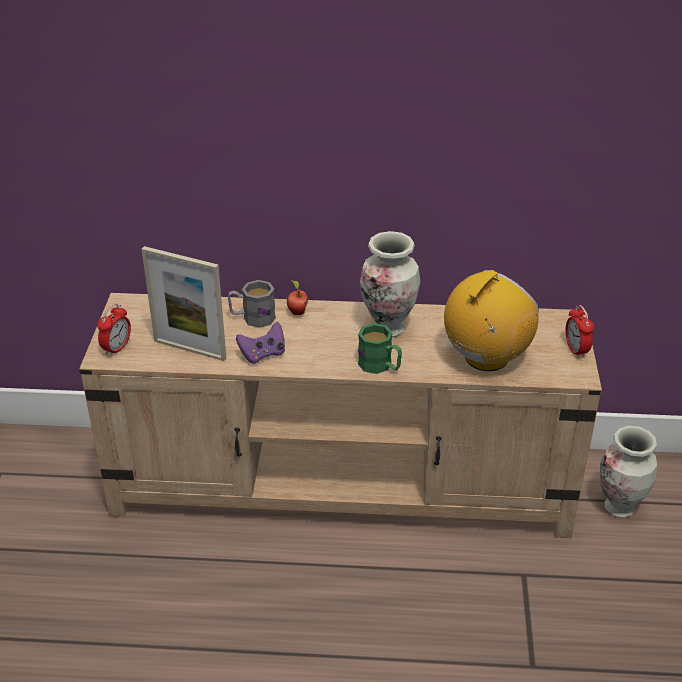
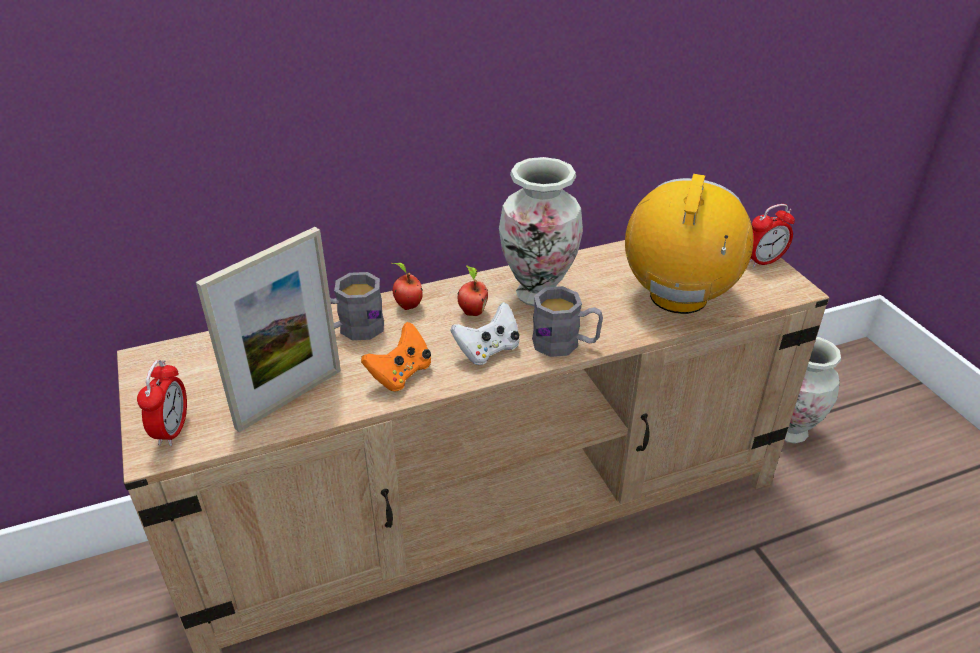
camera: 25 degrees left, 0 degrees up
picture frame [142,246,226,361] -> picture frame turned 45 degrees counterclockwise [196,227,341,432]
purple game controller [236,322,285,364] -> orange game controller [361,322,431,391]
green mug [358,323,402,374] -> grey mug [532,286,603,357]
alarm clock [566,305,594,359] -> alarm clock turned 75 degrees counterclockwise [749,204,795,268]
none -> white game controller [450,302,519,365]
none -> apple [458,265,488,316]

